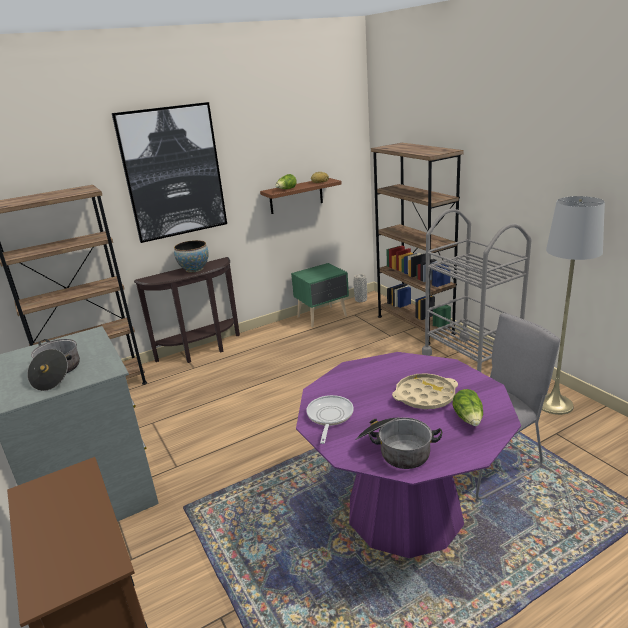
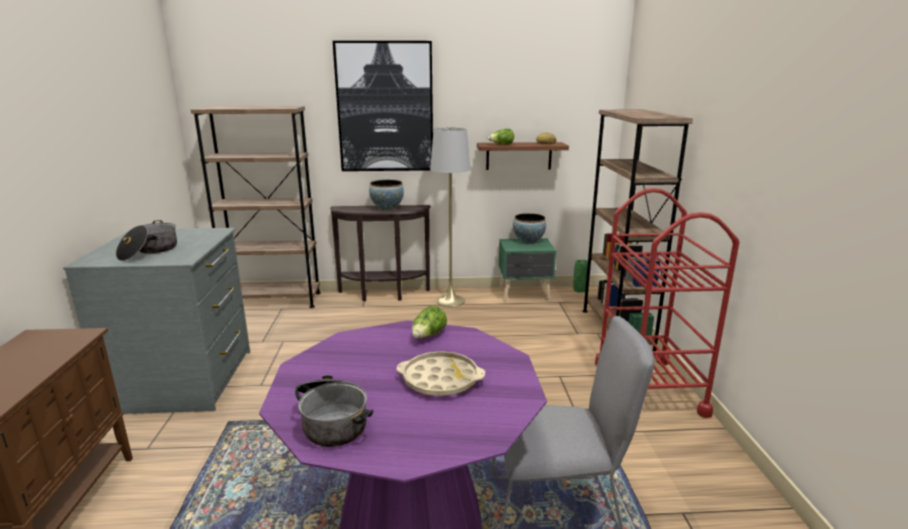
camera: 25 degrees right, 5 degrees down
frying pan [306,395,354,444] -> none
grey vase [354,274,367,302] -> green vase [573,260,588,293]
grey cart [422,209,532,372] -> red cart [595,188,739,418]
lettuce [452,389,483,426] -> lettuce moved to [412,306,447,338]
grey floor lamp [542,196,605,415] -> grey floor lamp moved to [430,128,471,307]
none -> bowl [513,213,546,244]

